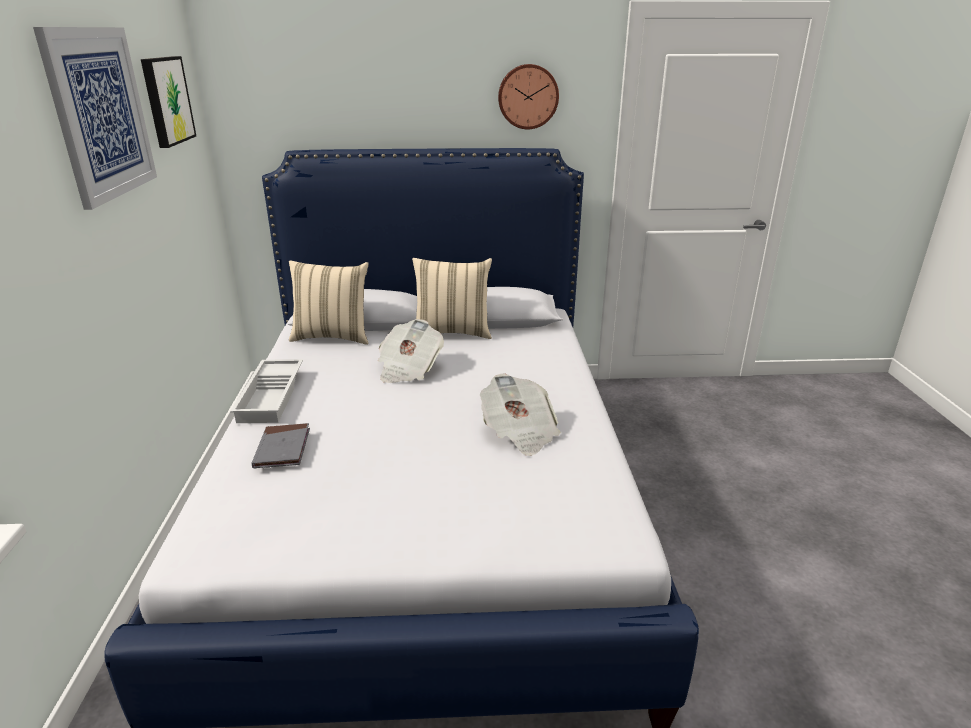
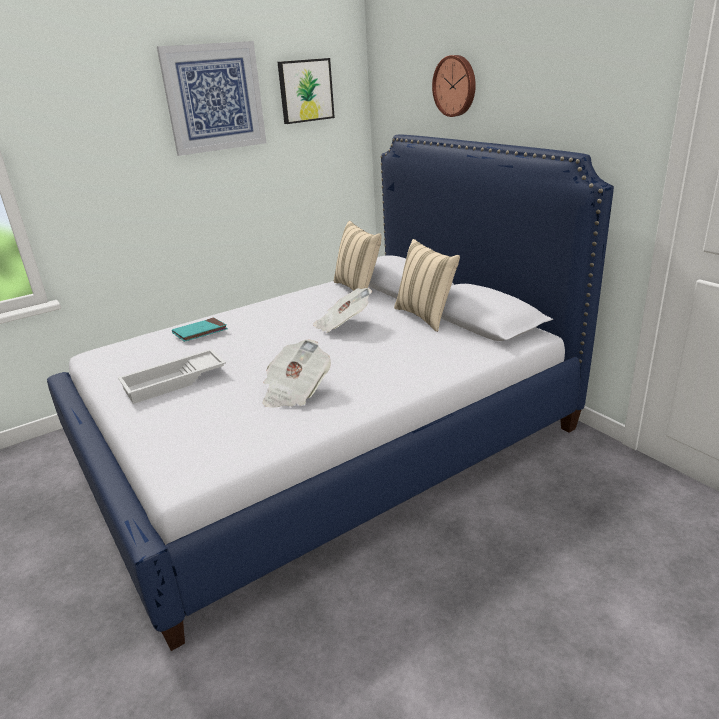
camera: 60 degrees right, 0 degrees up
white tray [230,359,303,423] -> white tray moved to [118,349,226,404]
grey book [252,423,310,469] -> turquoise book [172,317,228,342]
wall clock [498,64,559,129] -> wall clock moved to [432,55,476,117]

